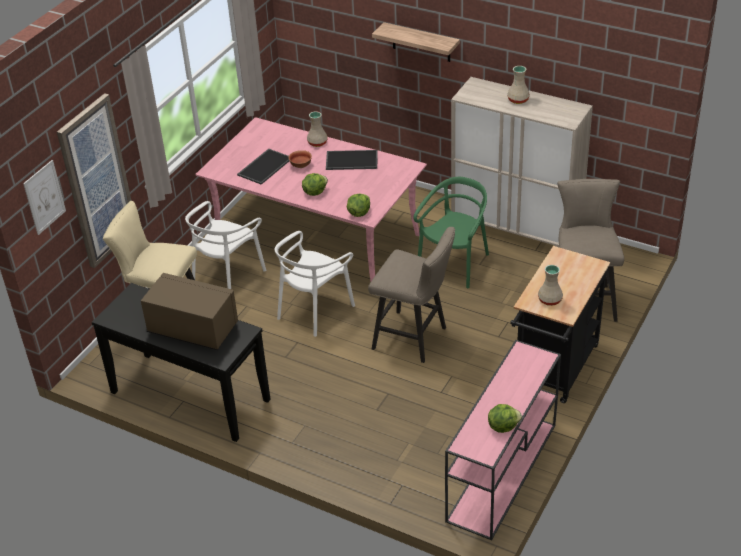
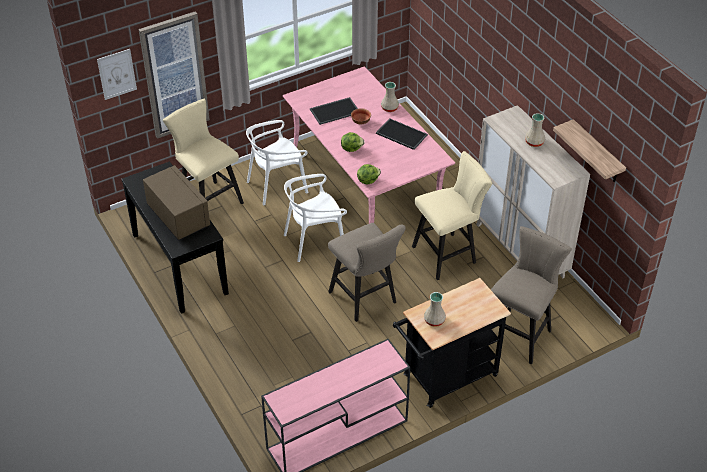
camera: 30 degrees right, 5 degrees up
shelf [372,22,460,62] -> shelf moved to [553,119,626,182]
green chair [414,177,489,288] -> beige stool [412,151,492,281]
lettuce [488,404,522,433] -> none

